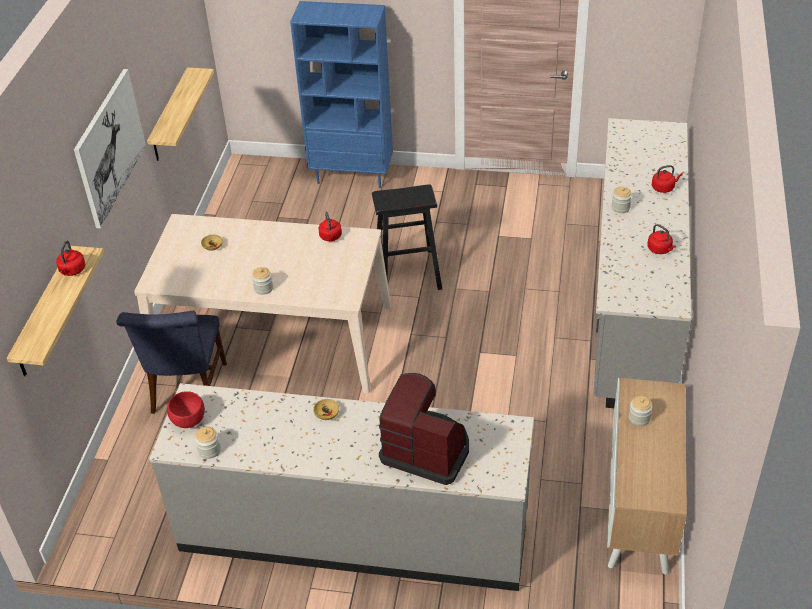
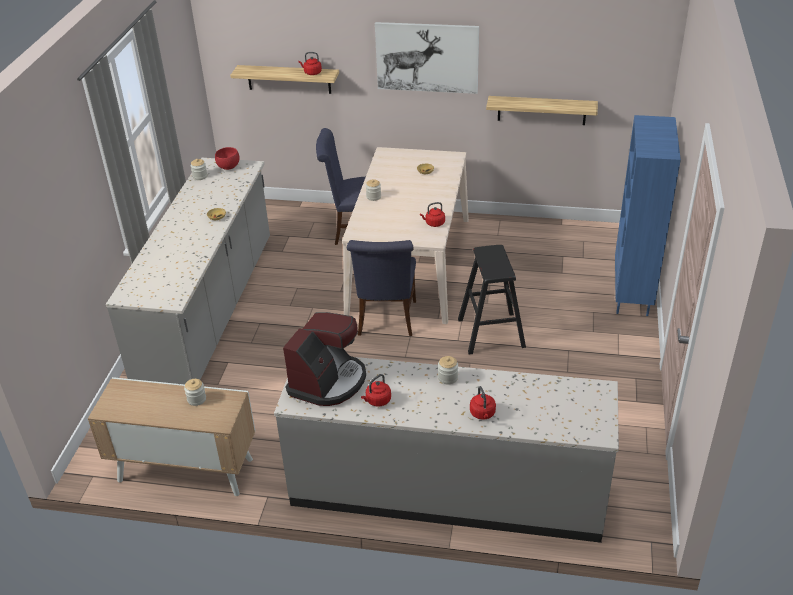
camera: 90 degrees right, 5 degrees down
coffee machine [379,373,469,485] -> coffee machine moved to [283,312,366,406]
none -> blue chair [347,240,416,336]

